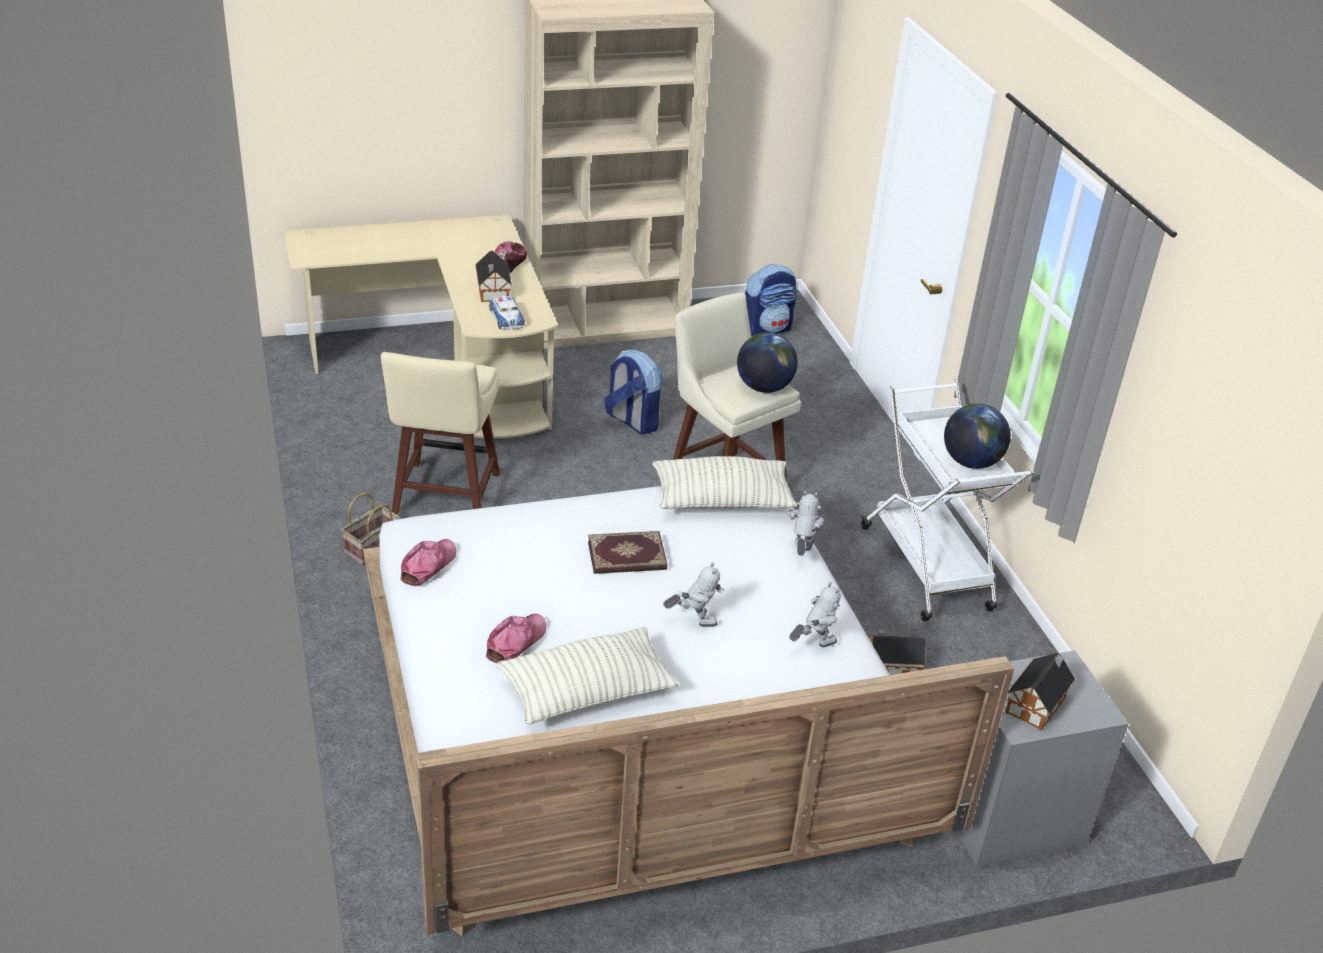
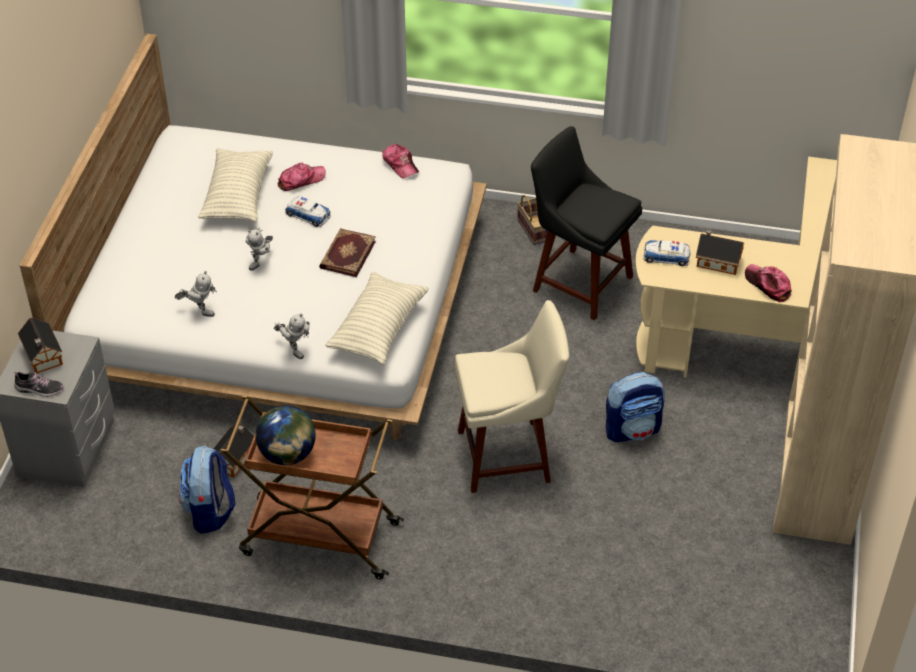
camera: 120 degrees right, 10 degrees up
beige stool [381,352,500,514] -> black stool [531,126,642,321]
cap [486,614,547,663] -> cap turned 90 degrees counterclockwise [278,162,326,191]
globe [737,332,798,393] -> none
backpack [745,264,797,337] -> backpack moved to [179,446,235,533]
toy robot [789,582,841,647] -> toy robot turned 75 degrees counterclockwise [175,271,217,317]
white cart [860,379,1034,621] -> brown cart [221,396,404,579]
none -> shoe [14,371,64,397]
none -> toy car [285,196,331,227]

